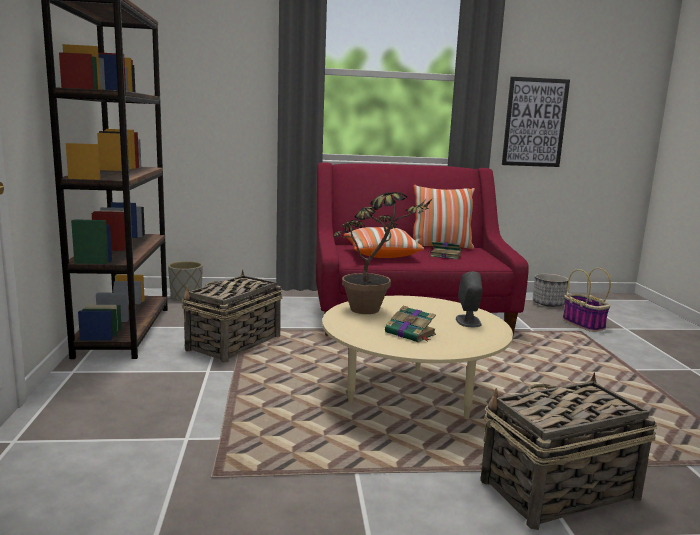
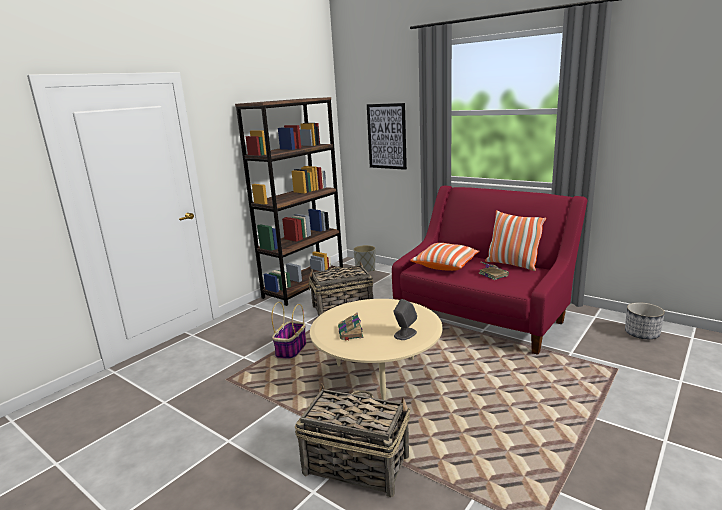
camera: 45 degrees right, 5 degrees up
potted plant [333,192,433,314] -> none
picture [502,77,570,167] -> picture moved to [367,103,407,170]
basket [563,268,611,332] -> basket moved to [271,302,307,359]

